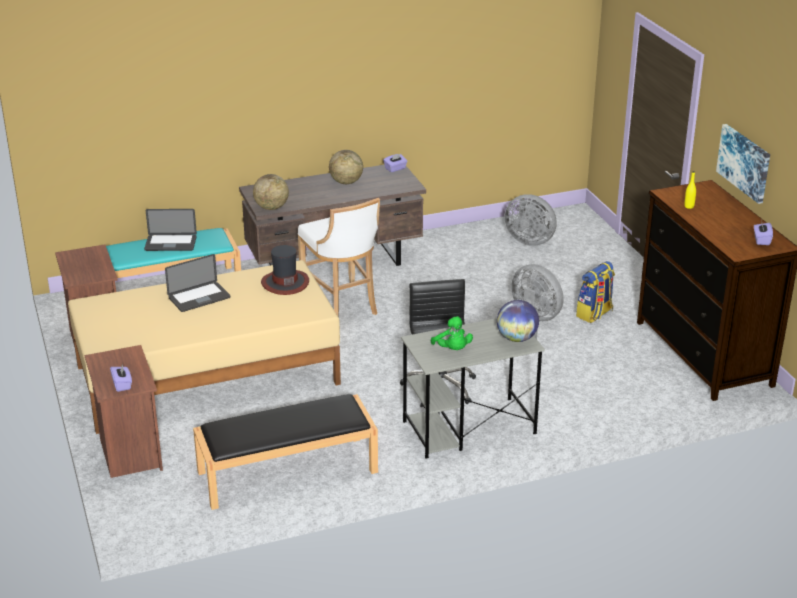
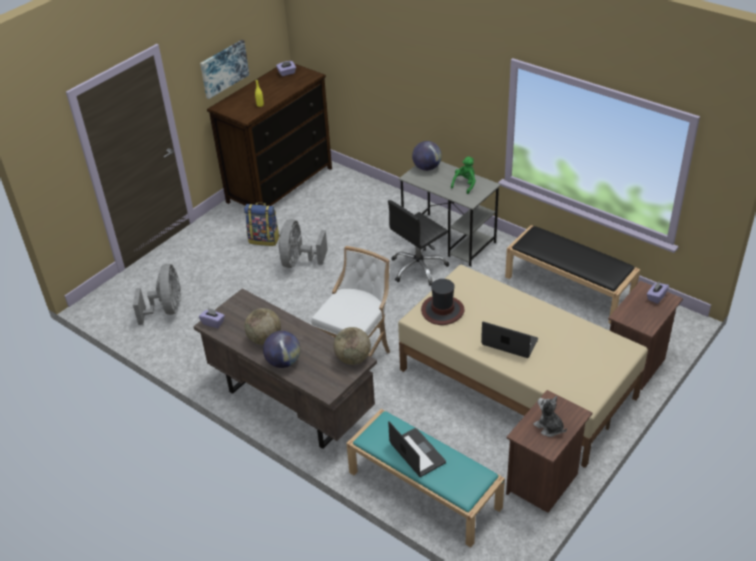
camera: 120 degrees left, 10 degrees up
none -> globe [263,331,300,368]
none -> plush toy [533,396,567,437]

